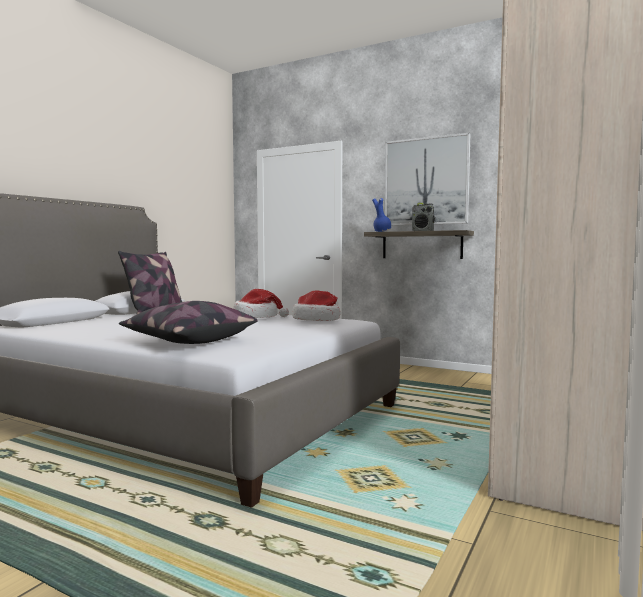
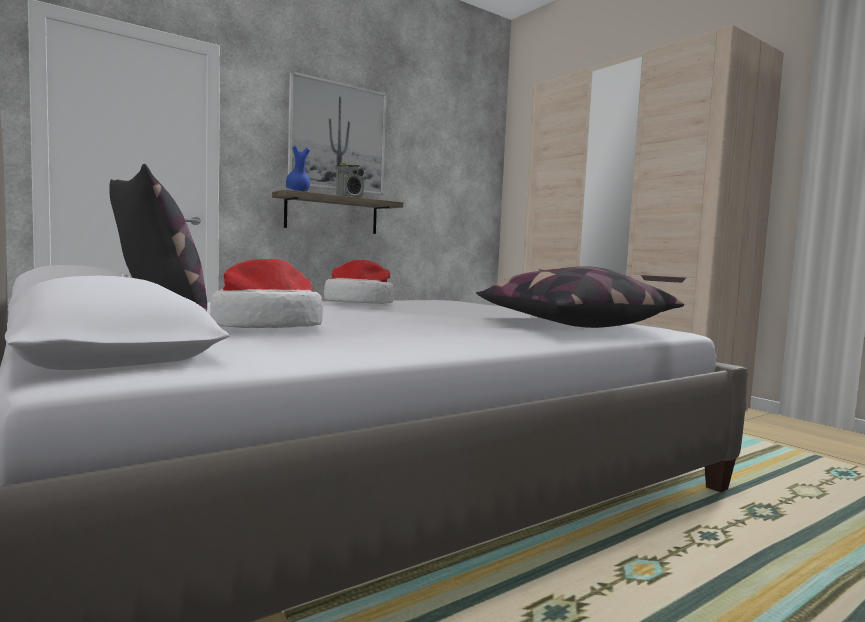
camera: 65 degrees left, 0 degrees up
hat [292,291,341,321] -> hat moved to [210,259,323,328]

